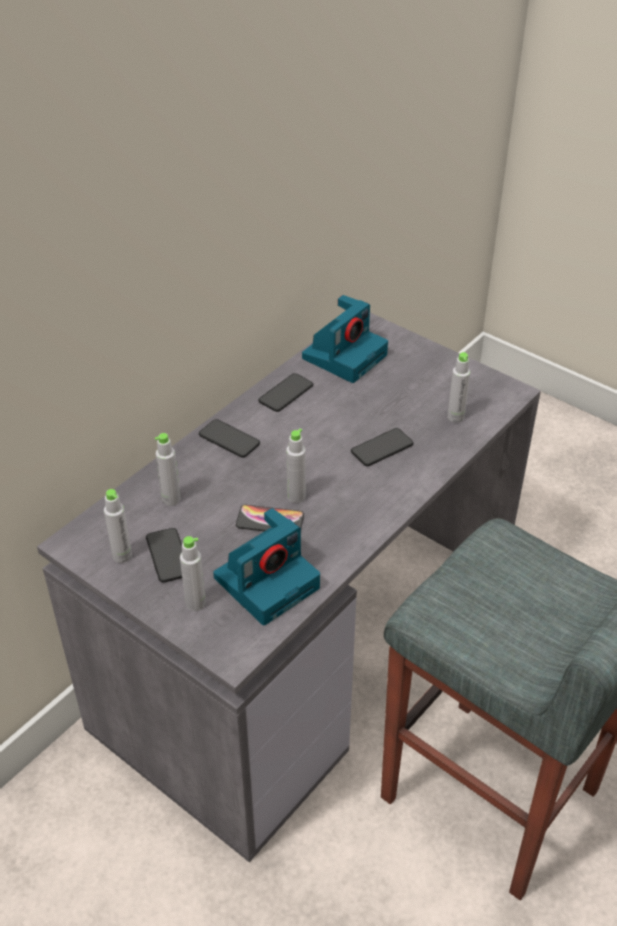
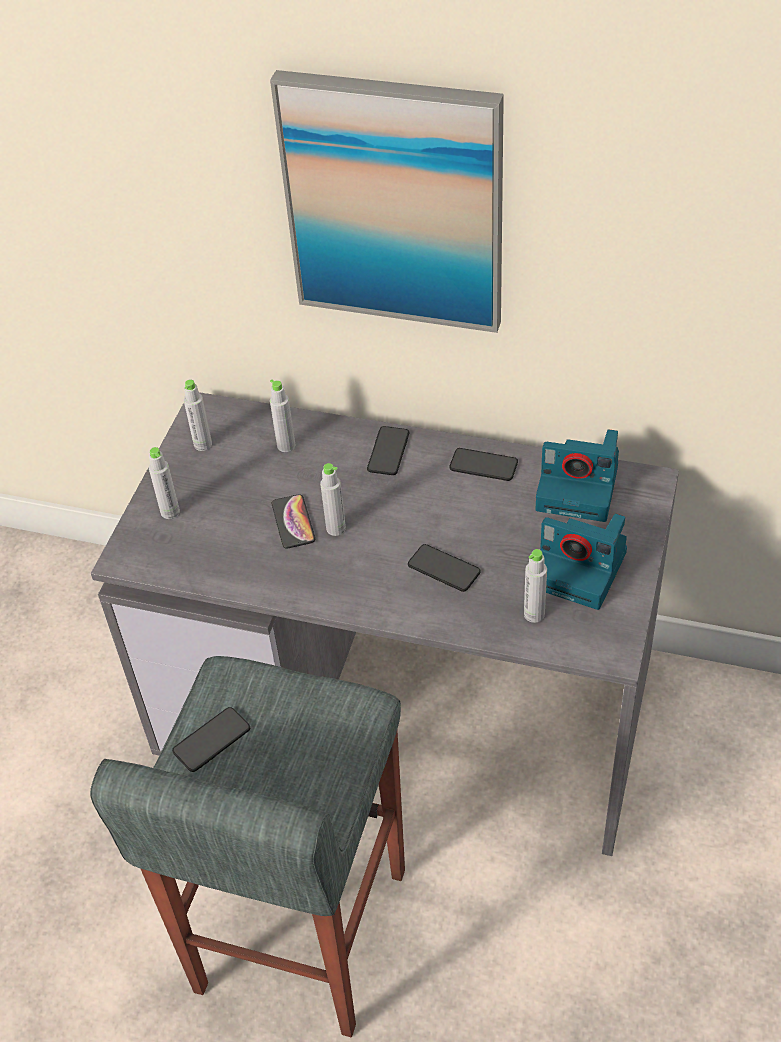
camera: 70 degrees right, 5 degrees up
phone [146,528,182,582] -> phone moved to [172,707,250,772]
camera [213,508,320,626] -> camera moved to [540,514,627,610]
none -> picture [270,70,504,333]

